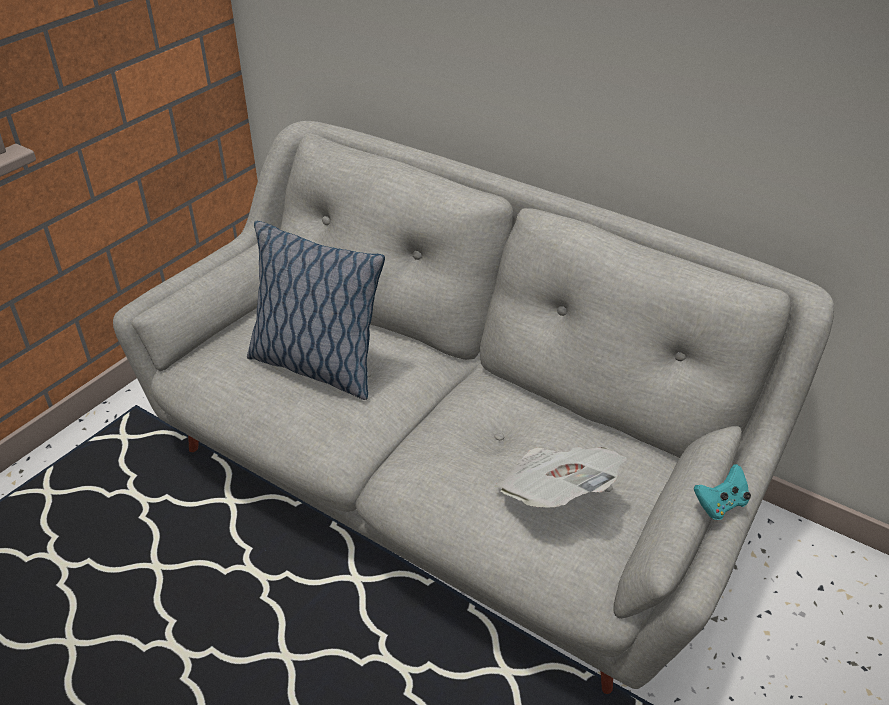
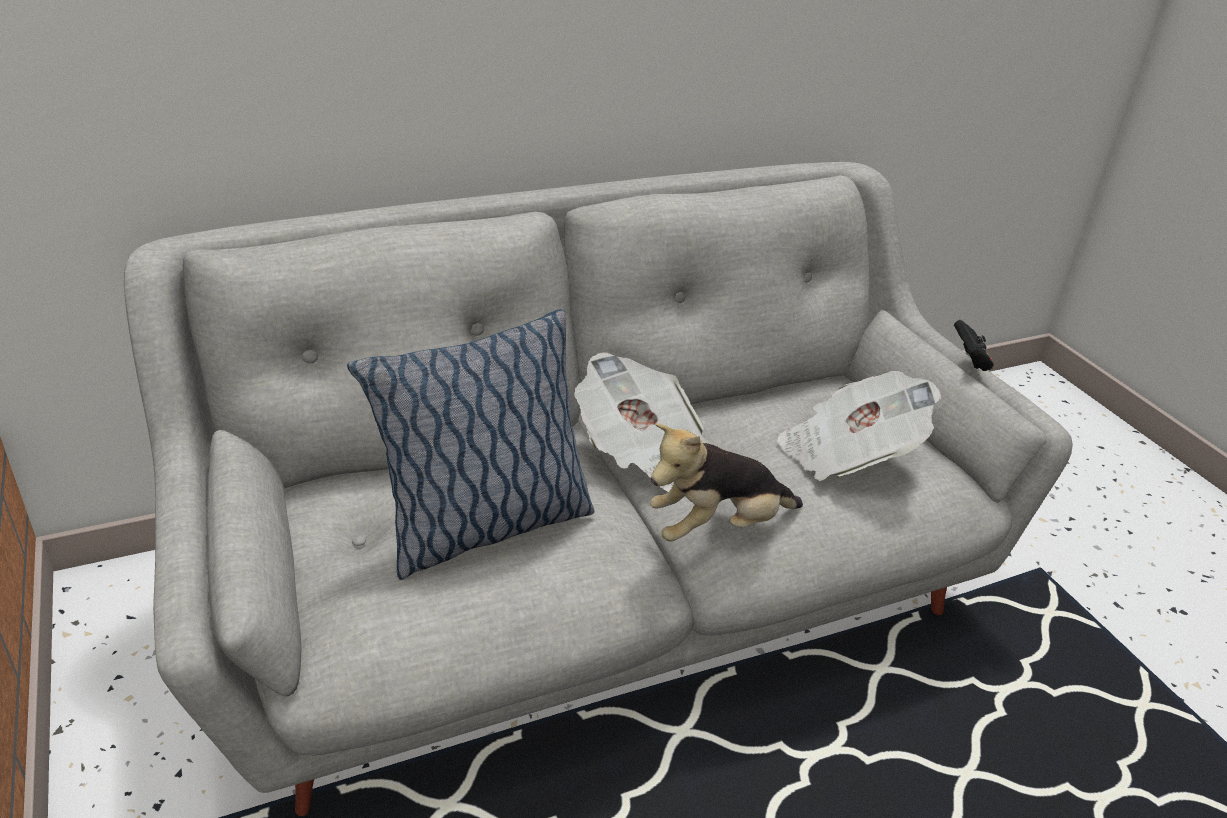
camera: 60 degrees left, 5 degrees down
turquoise game controller [694,464,751,520] -> black game controller [954,320,994,371]
none -> newspaper [574,352,710,492]
none -> plush toy [650,423,803,542]

